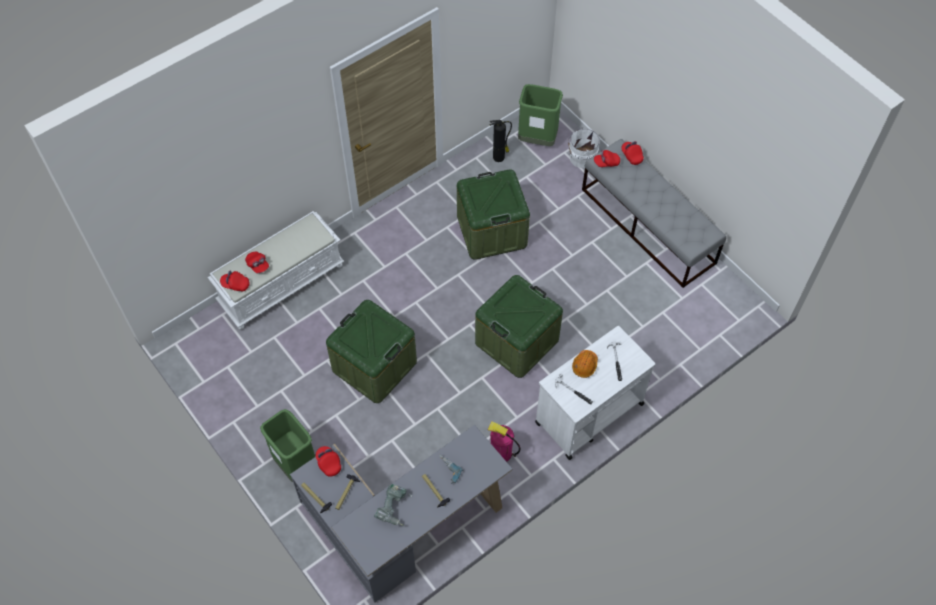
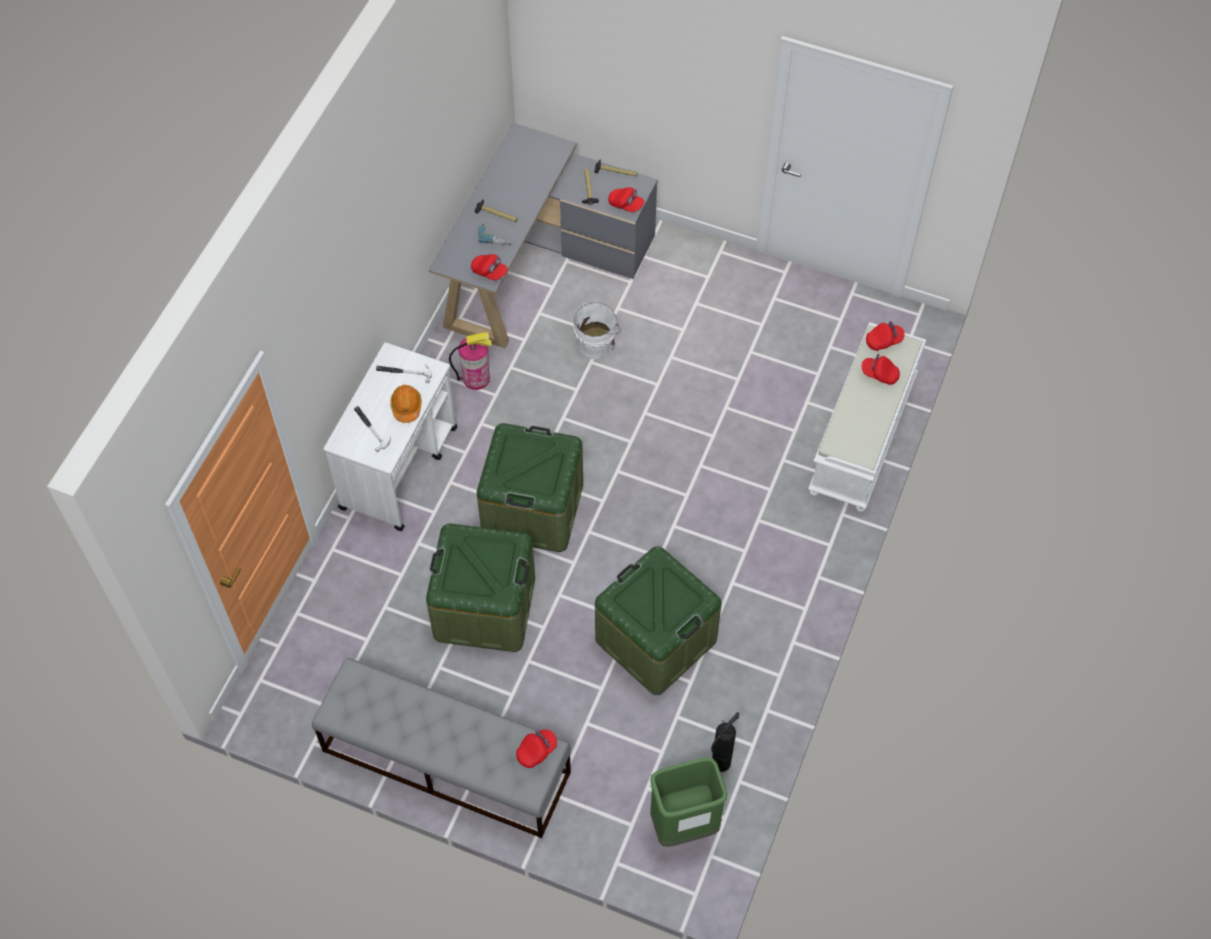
camera: 150 degrees right, 0 degrees up
green trash can [260,409,315,482] -> none
green storage box [326,300,417,403] -> green storage box moved to [426,524,535,652]
power drill [374,484,412,526] -> none
white bucket [568,127,599,168] -> white bucket moved to [573,302,622,359]
red cap [621,141,644,165] -> red cap moved to [471,254,508,280]

